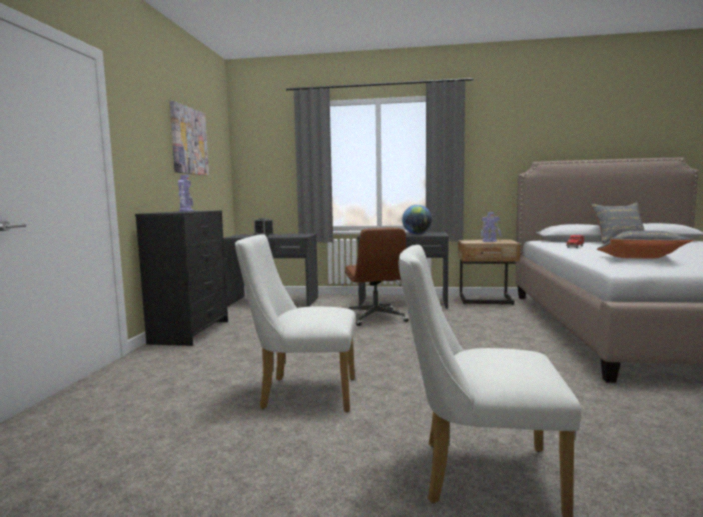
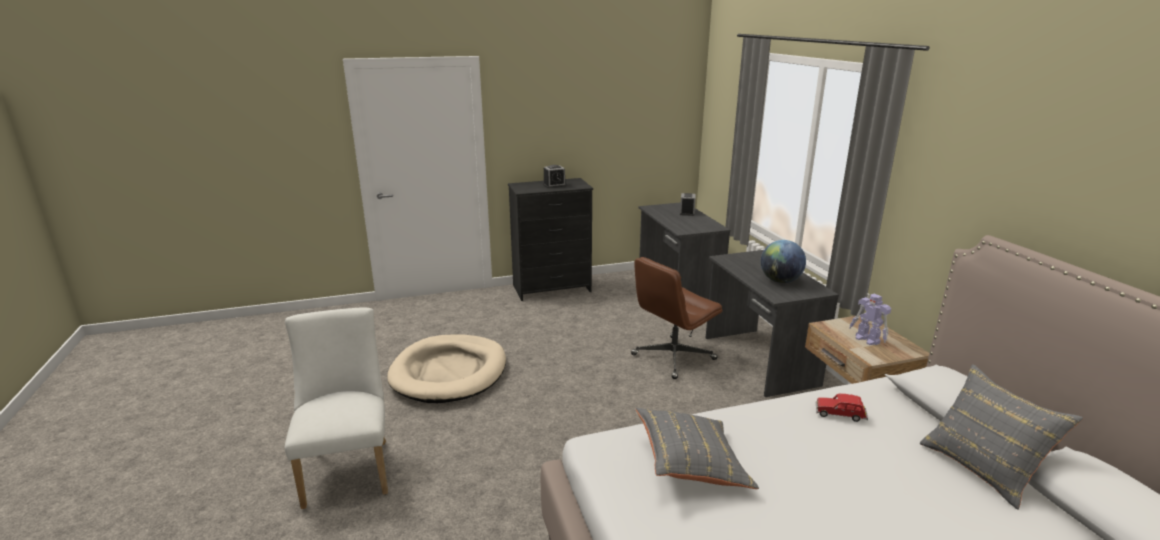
camera: 65 degrees right, 15 degrees up
picture [170,101,209,176] -> none
toy robot [178,175,194,212] -> alarm clock [543,165,566,188]
white chair [235,234,356,412] -> beige dog bed [387,335,506,403]

